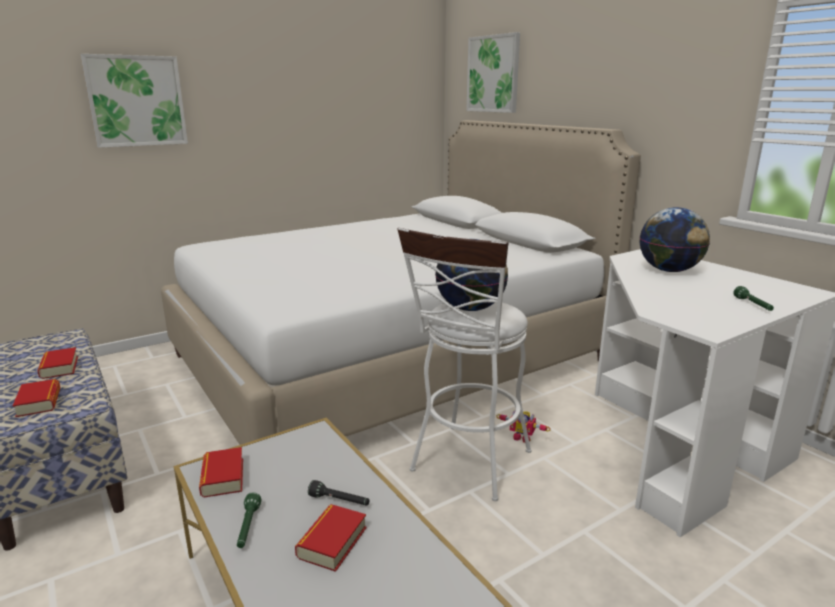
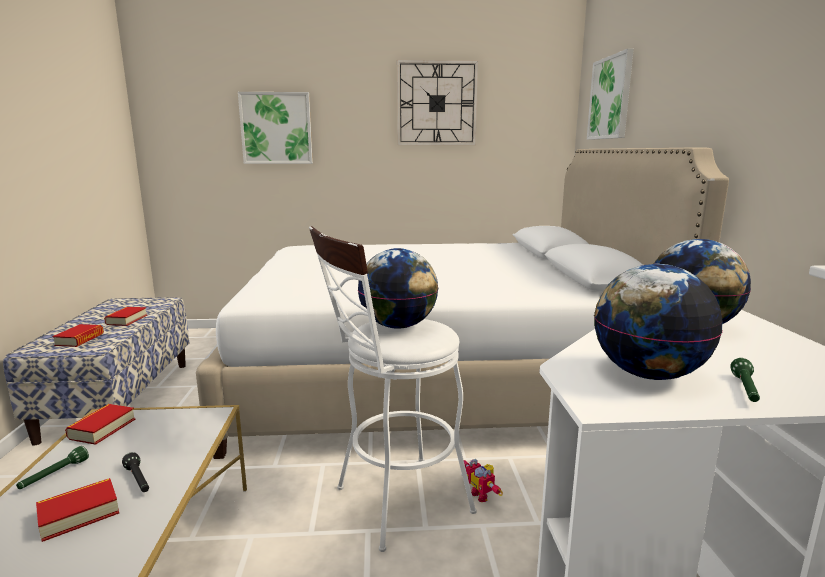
camera: 30 degrees right, 5 degrees down
none -> wall clock [397,60,478,145]
none -> globe [594,264,723,380]

